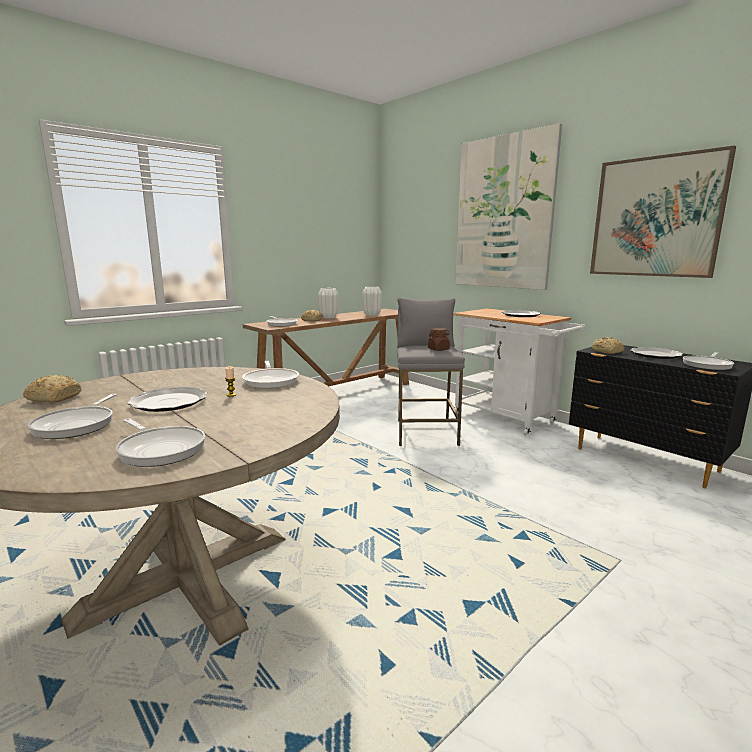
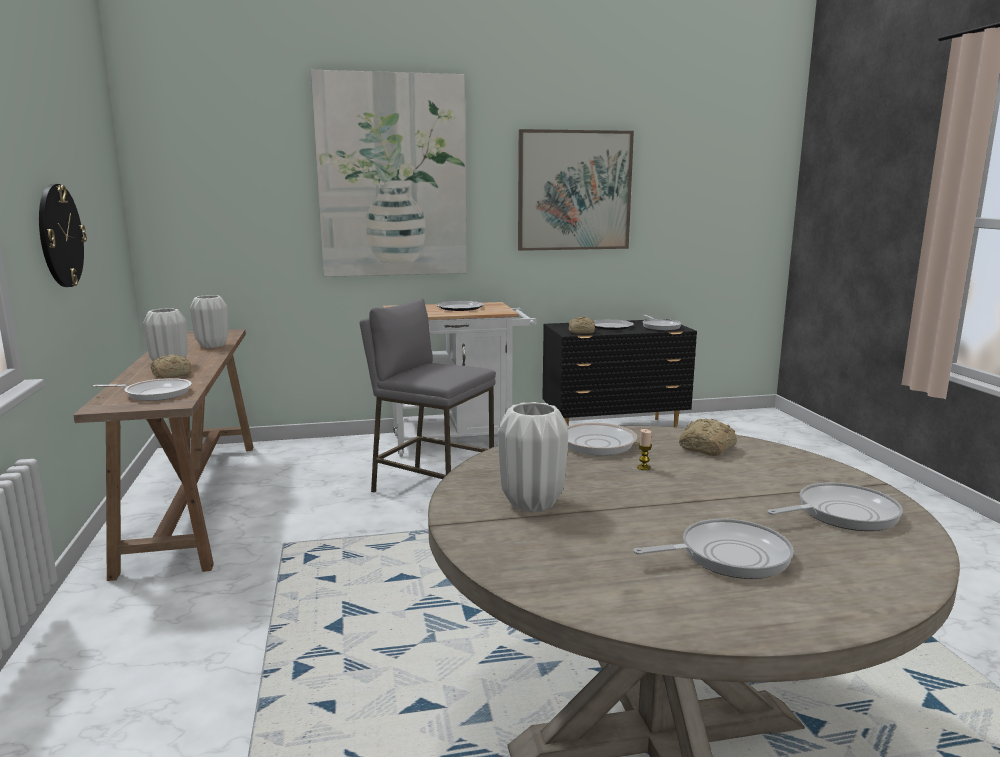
camera: 60 degrees left, 0 degrees up
bread [23,375,81,402] -> bread moved to [679,419,737,456]
frying pan [28,394,117,439] -> frying pan turned 45 degrees counterclockwise [633,519,794,579]
plate [127,387,207,412] -> none
brown jar [428,328,450,351] -> none
none -> wall clock [39,184,87,287]
none -> white vase [498,402,568,512]

